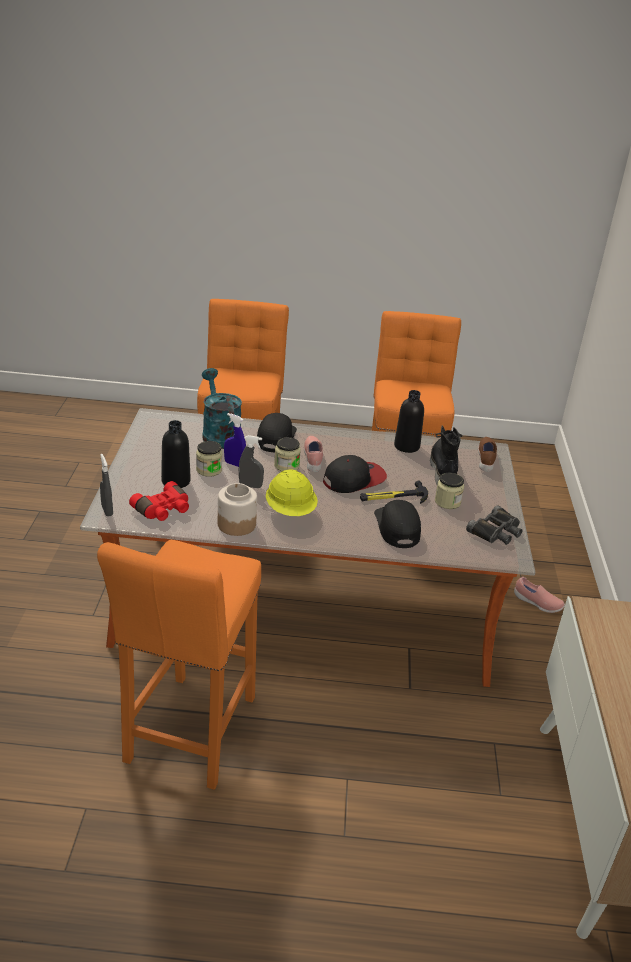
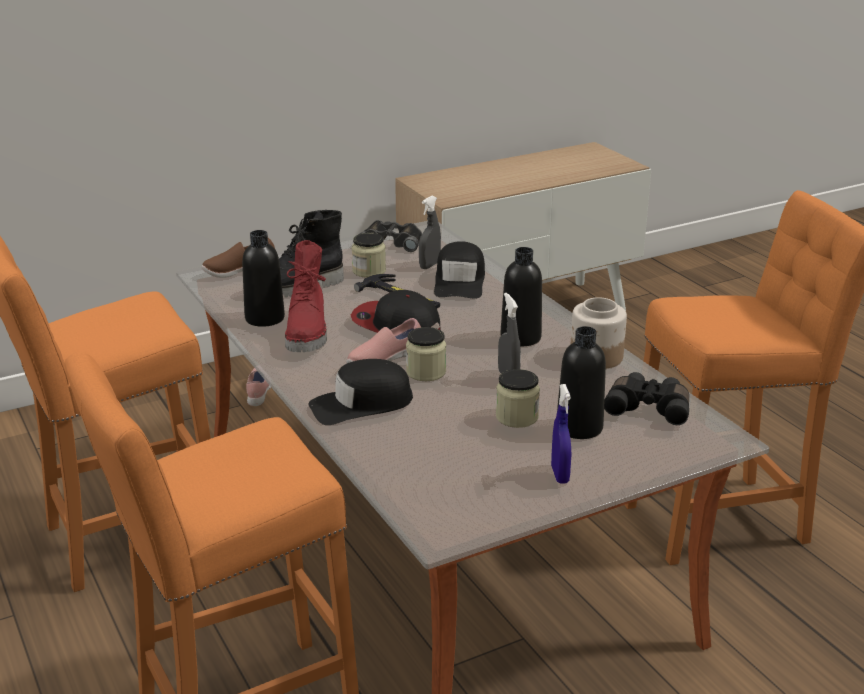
camera: 120 degrees left, 5 degrees down
grey spray bottle [100,454,113,516] -> grey spray bottle moved to [419,196,441,269]
red binoculars [129,481,189,521] -> black binoculars [604,372,689,425]
turquoise watering can [202,368,242,449] -> none
blue spray bottle [224,413,246,467] -> blue spray bottle moved to [551,384,571,484]
yellow hard hat [266,470,318,516] -> black bottle [500,247,542,346]
black cap [374,500,421,548] -> black cap turned 45 degrees counterclockwise [434,241,485,299]
none -> red boot [285,240,327,352]

